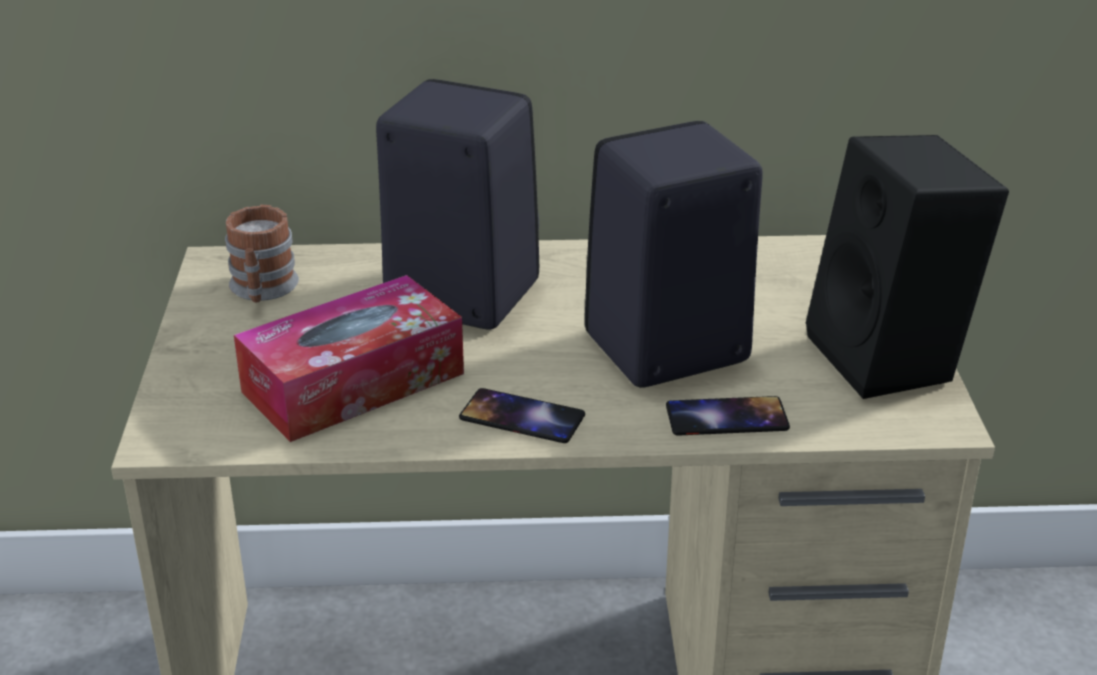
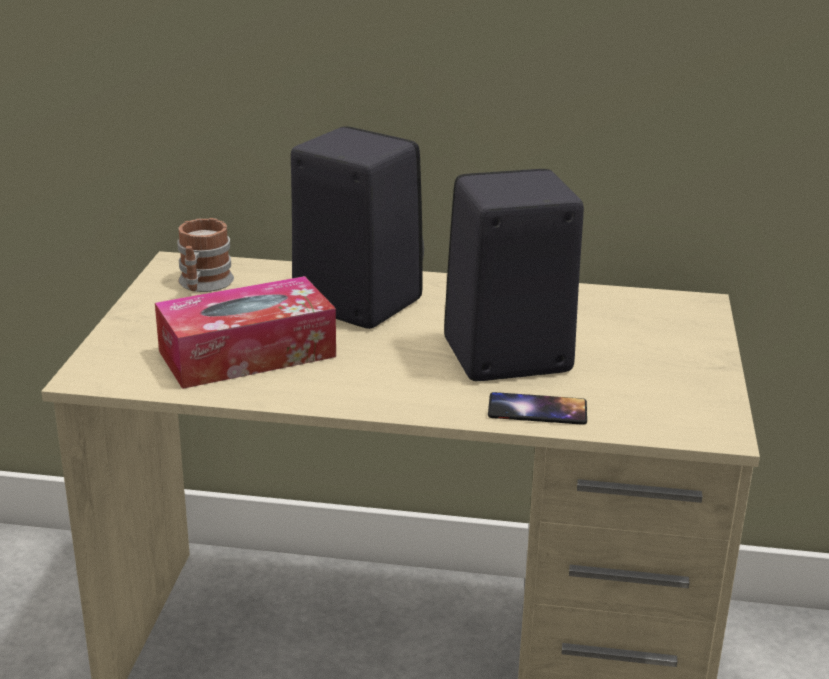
camera: 10 degrees right, 5 degrees down
phone [459,388,585,443] -> none
black speaker [805,135,1009,399] -> none

